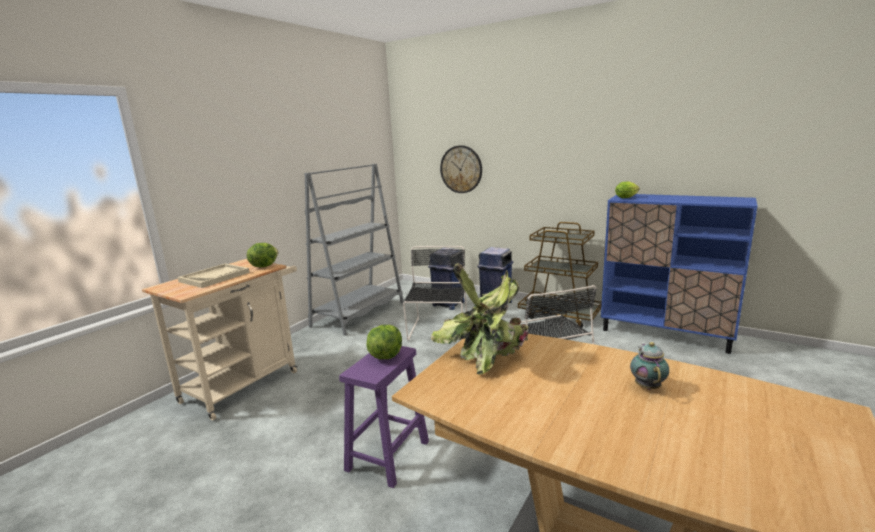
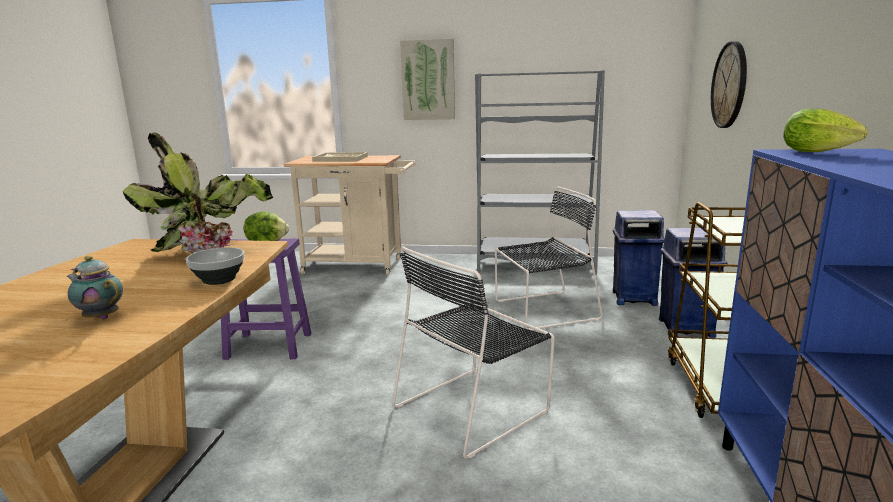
camera: 65 degrees right, 0 degrees up
lettuce [247,243,279,267] -> none
teapot [630,342,669,390] -> teapot turned 135 degrees counterclockwise [67,256,123,319]
none -> bowl [186,247,244,285]
none -> picture [400,39,455,120]

